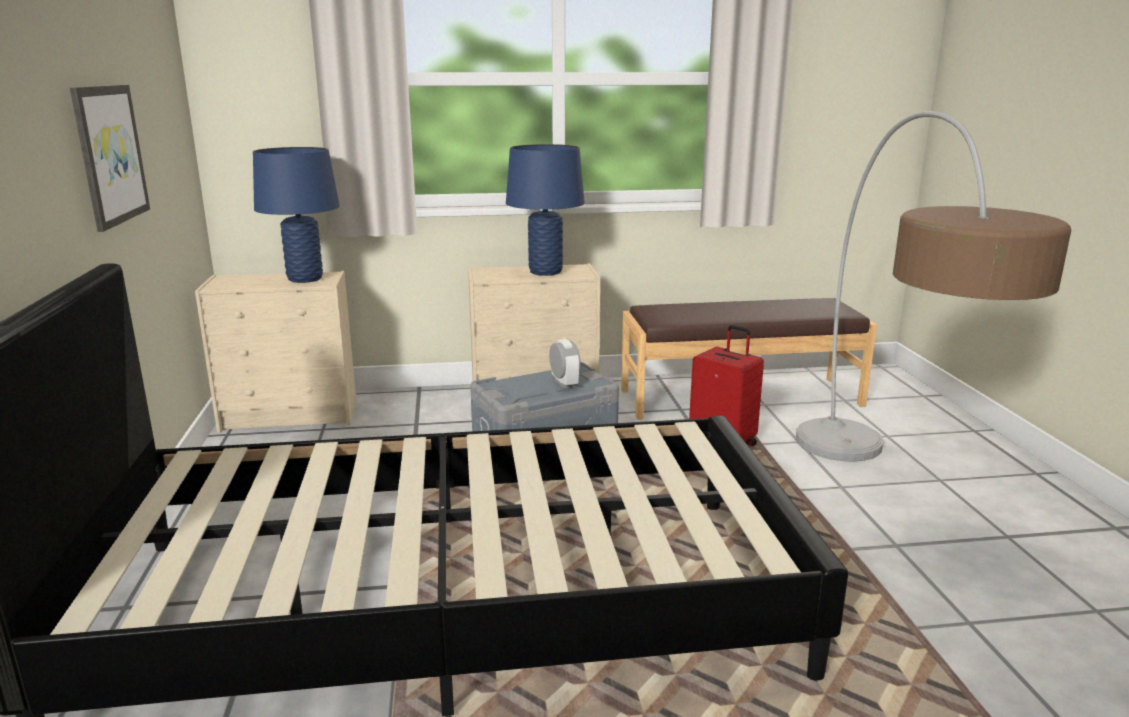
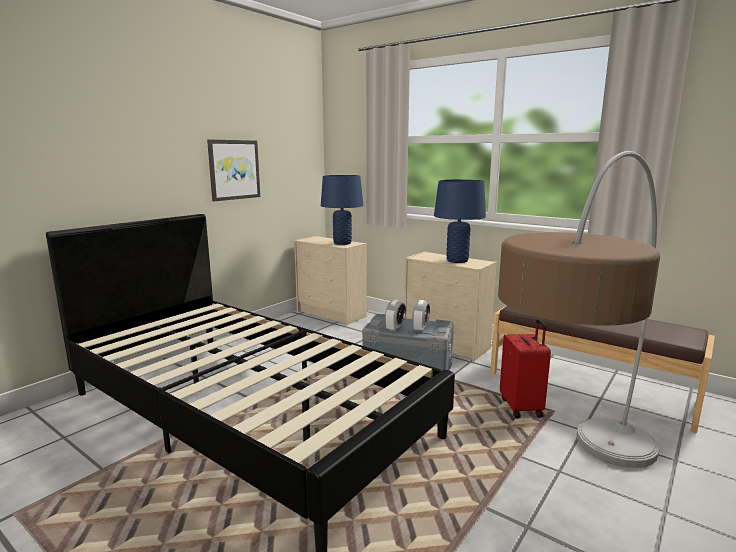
camera: 45 degrees right, 5 degrees down
none -> alarm clock [385,300,406,332]

